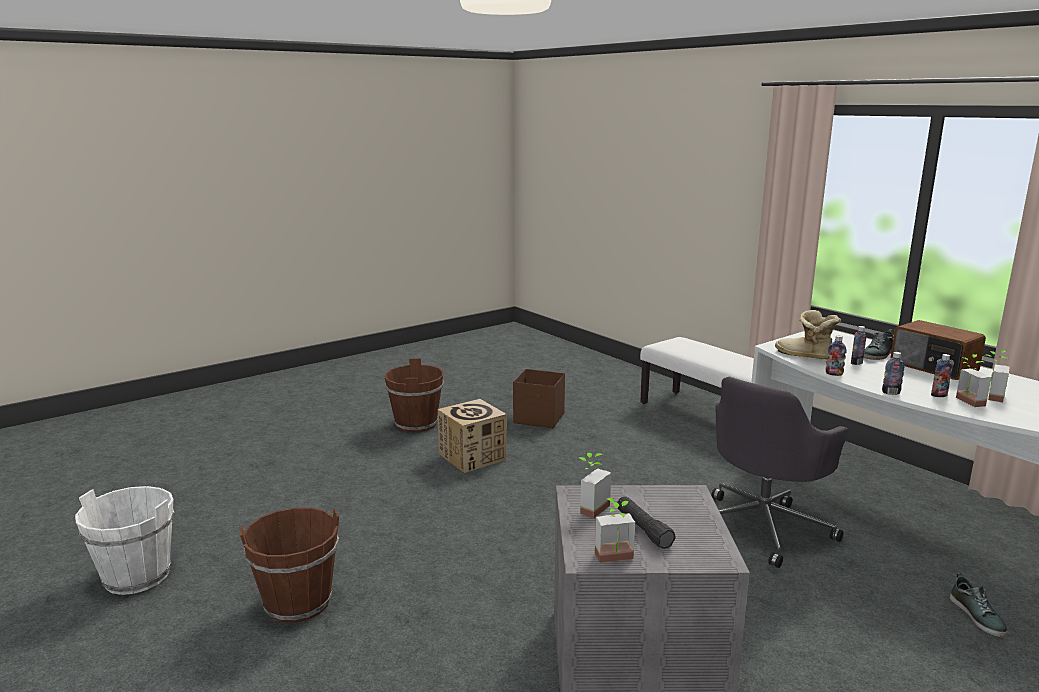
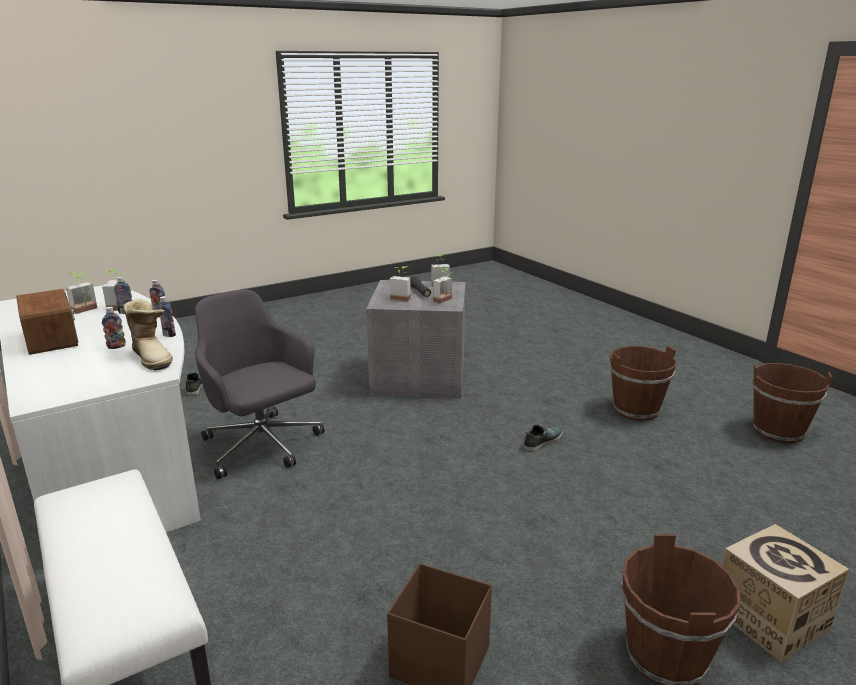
camera: 175 degrees left, 5 degrees up
white bucket [75,486,174,595] -> brown bucket [752,363,833,443]
cardboard box [438,399,507,473] -> cardboard box moved to [722,524,849,662]
grey office chair [711,377,849,568] -> grey office chair turned 90 degrees counterclockwise [195,290,324,479]
shoe [864,329,894,360] -> shoe moved to [524,424,563,452]
none -> potted plant [390,266,411,301]

